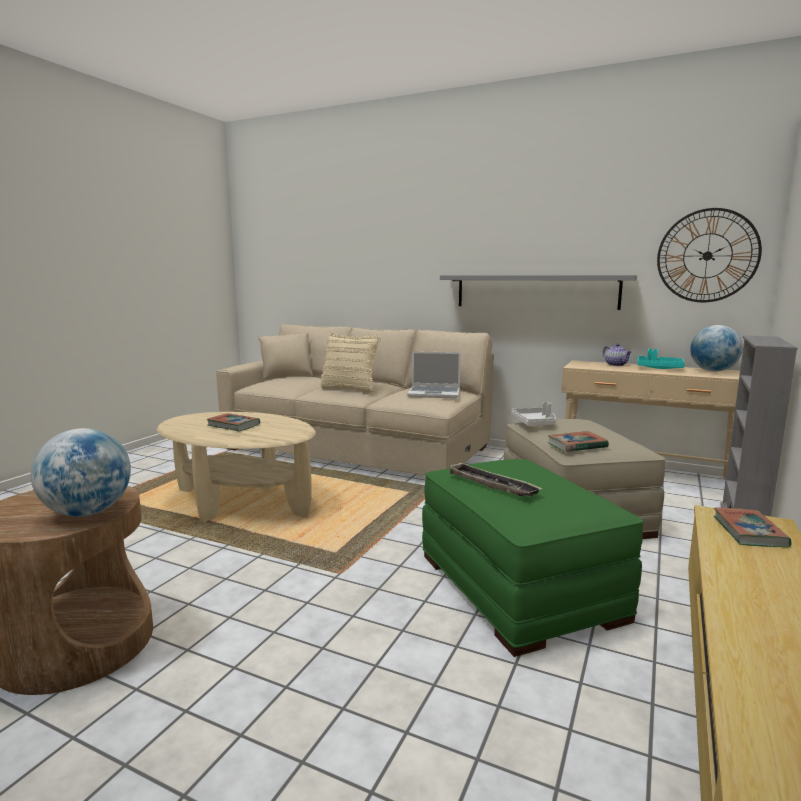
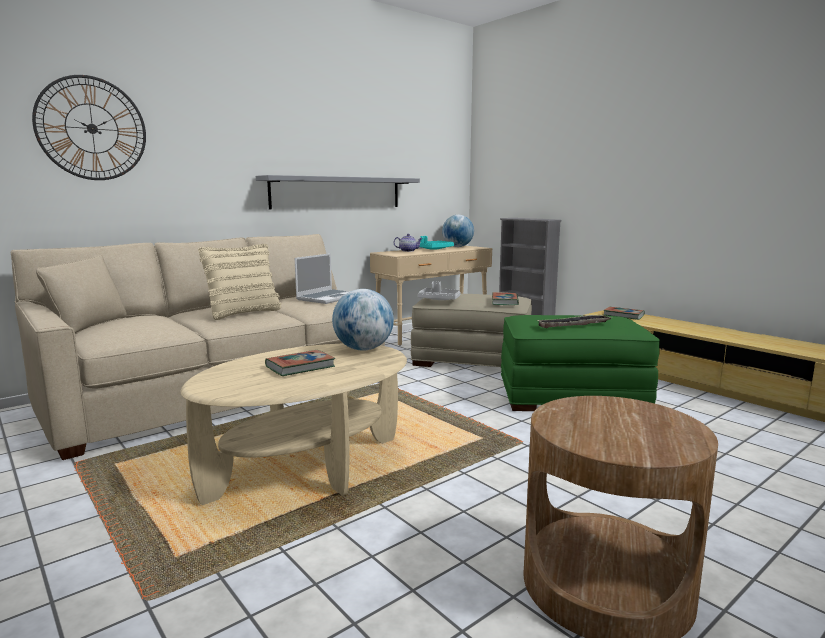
camera: 65 degrees left, 0 degrees up
globe [31,428,131,517] -> globe moved to [332,289,394,351]
wall clock [657,208,762,302] -> wall clock moved to [32,75,146,180]

